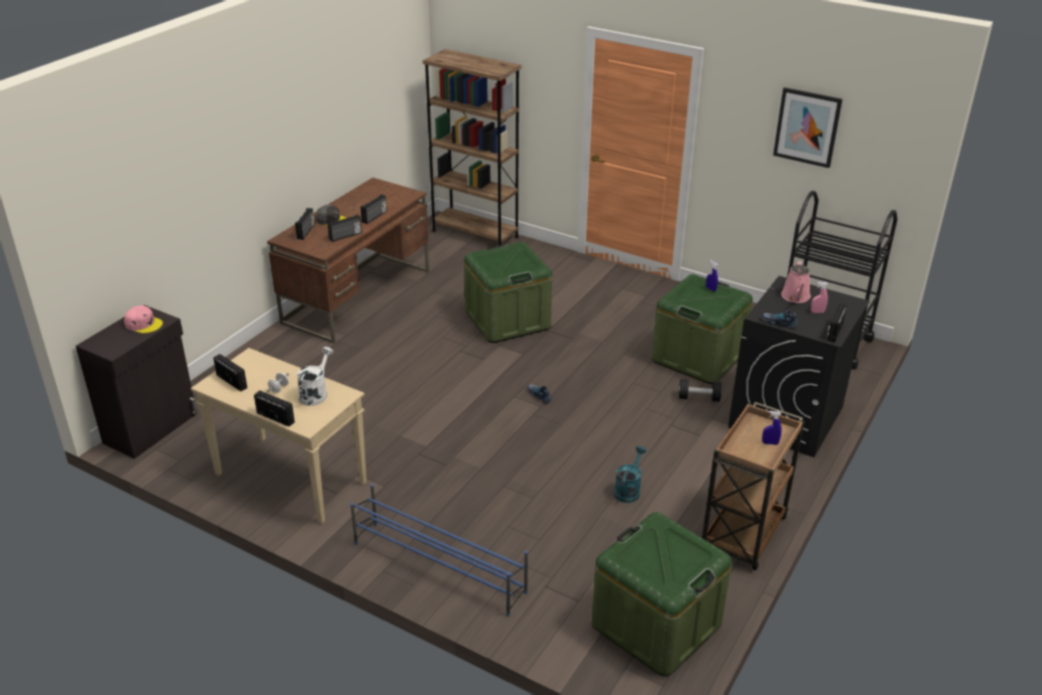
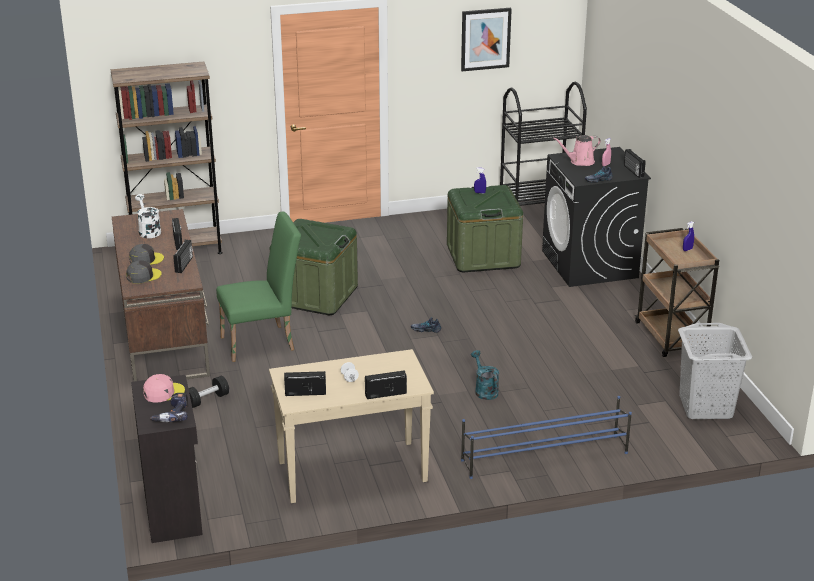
camera: 45 degrees left, 5 degrees down
radio [295,208,314,240] -> grey cap [126,261,162,284]
white watering can [297,347,333,406] -> white watering can moved to [135,194,161,238]
green storage box [592,512,732,676] -> grey laundry basket [678,323,752,419]
turquoise watering can [614,446,647,503] -> turquoise watering can moved to [471,350,499,400]
black dumbbell [678,379,722,402] -> black dumbbell moved to [189,376,229,408]
pink watering can [781,261,811,303] -> pink watering can turned 105 degrees clockwise [553,135,601,166]
none -> power drill [150,393,188,422]
none -> green chair [216,211,301,362]

